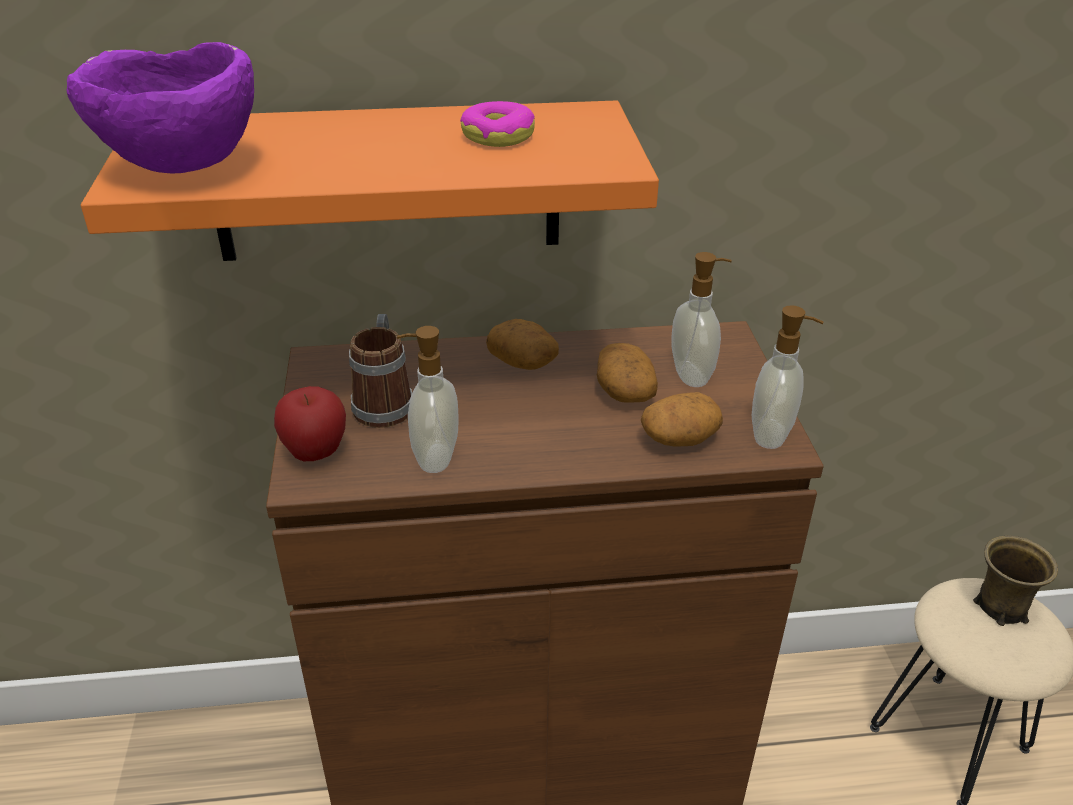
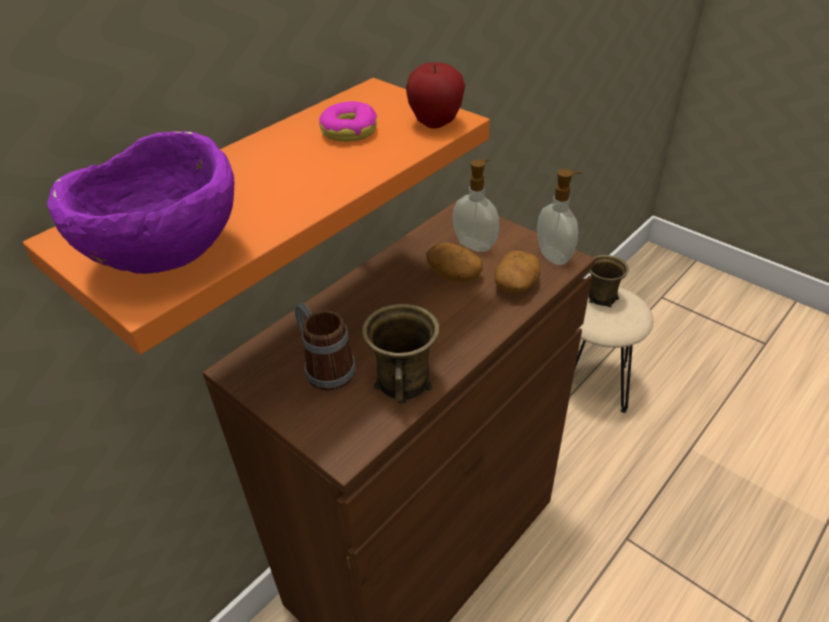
camera: 40 degrees left, 5 degrees up
apple [274,386,346,461] -> apple moved to [406,62,465,129]
soap dispenser [397,326,459,473] -> brown mug [362,304,439,404]
potato [486,319,559,370] -> none

